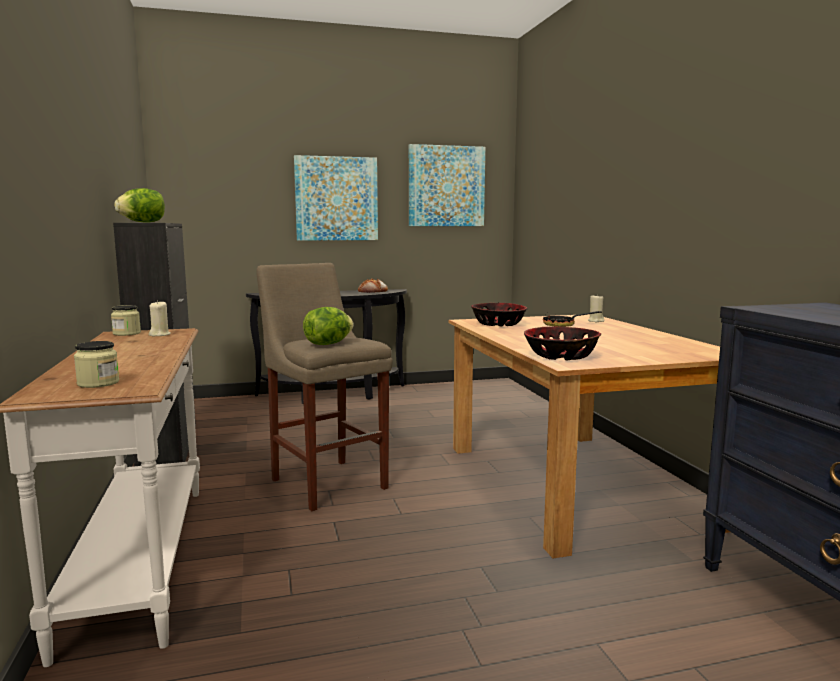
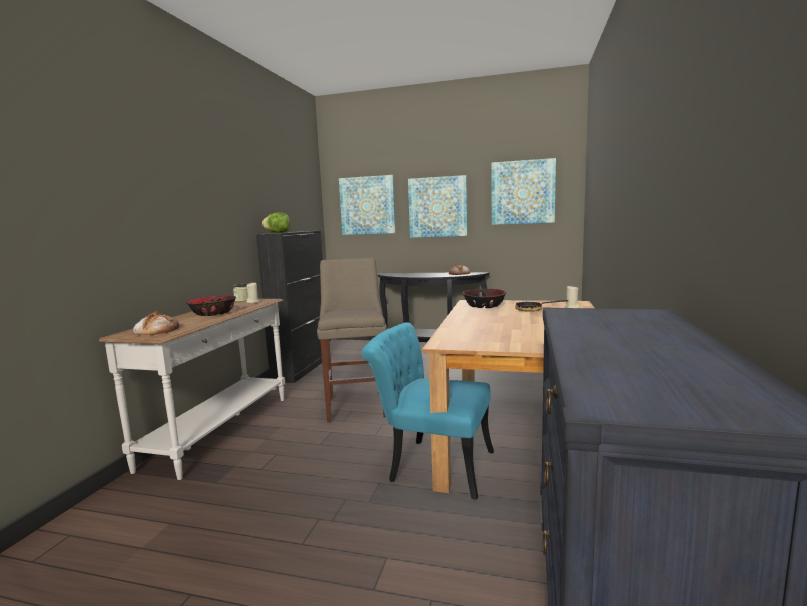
camera: 30 degrees right, 0 degrees up
jar [74,341,119,388] -> bread [133,311,179,335]
lettuce [303,307,353,345] -> none
bowl [524,327,601,360] -> bowl moved to [186,295,236,316]
none -> picture [339,175,396,235]
none -> turquoise chair [361,322,494,500]

